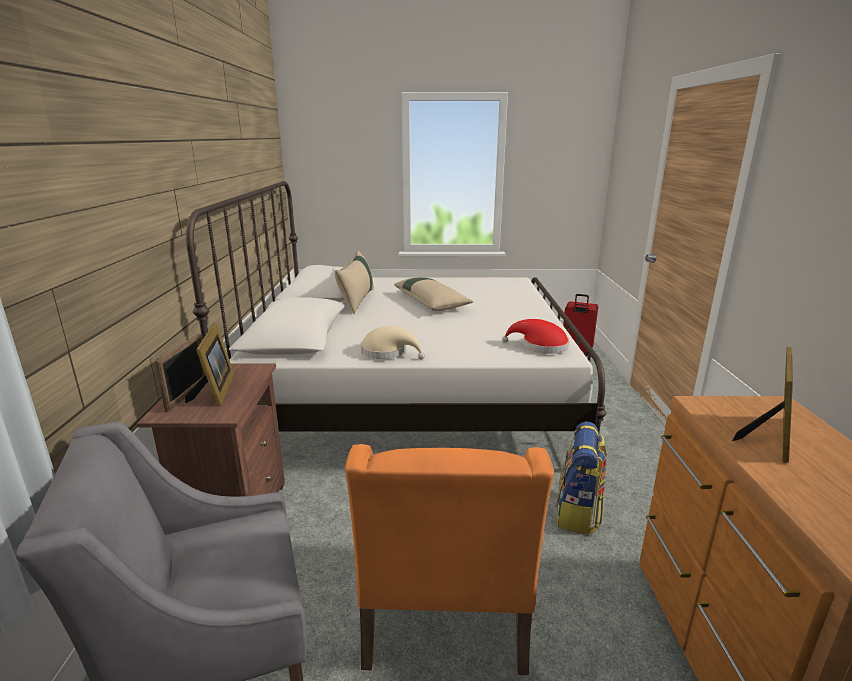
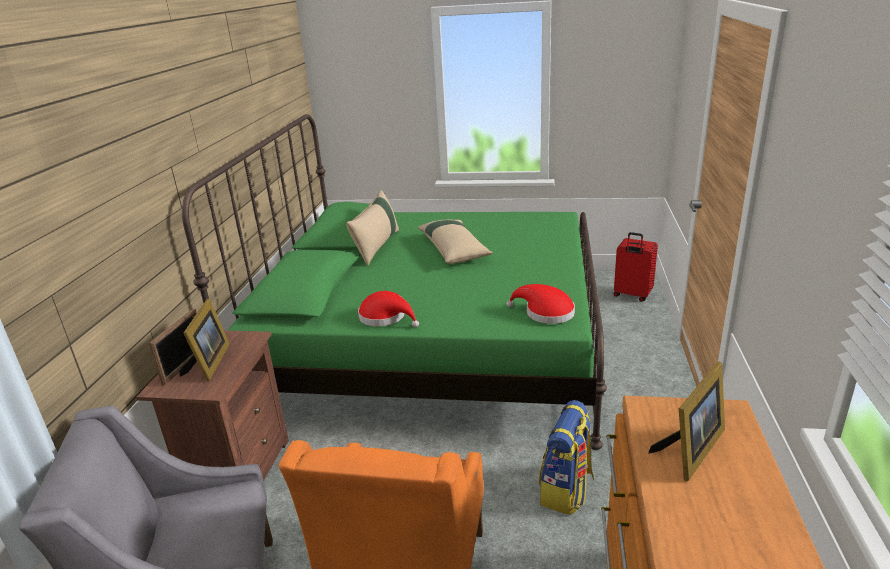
camera: 10 degrees right, 5 degrees up
white bed [186,181,606,432] -> green bed [182,114,607,450]
beige hat [361,326,425,360] -> red hat [358,291,419,327]

